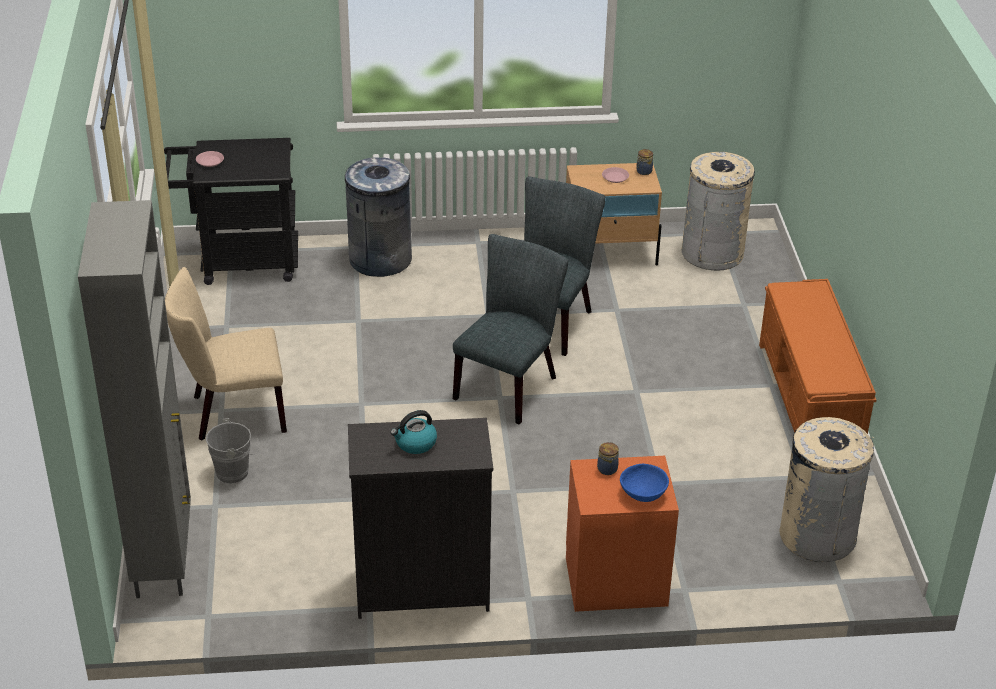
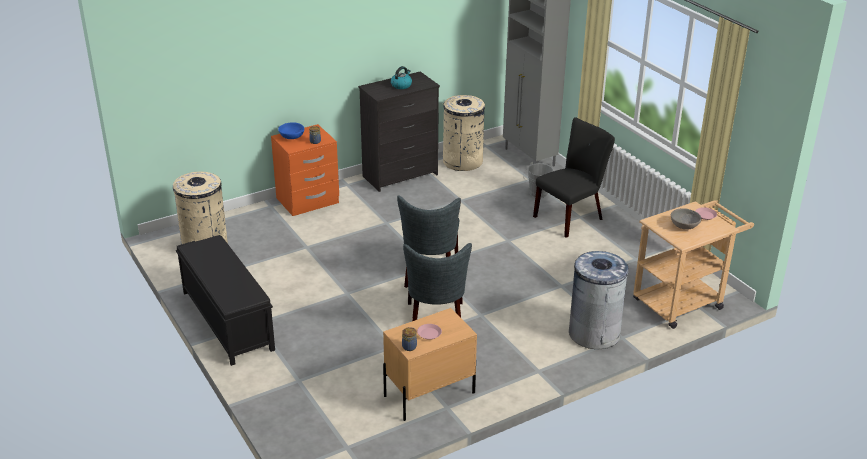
camera: 155 degrees right, 5 degrees down
black cart [164,138,298,285] -> beige cart [633,200,754,329]
beige chair [165,267,287,441] -> black chair [533,117,615,238]
beige trash can [681,152,755,270] -> beige trash can moved to [443,95,485,171]
orange bench [759,279,876,434] -> black bench [176,235,275,366]
none -> grey bowl [671,208,702,229]

